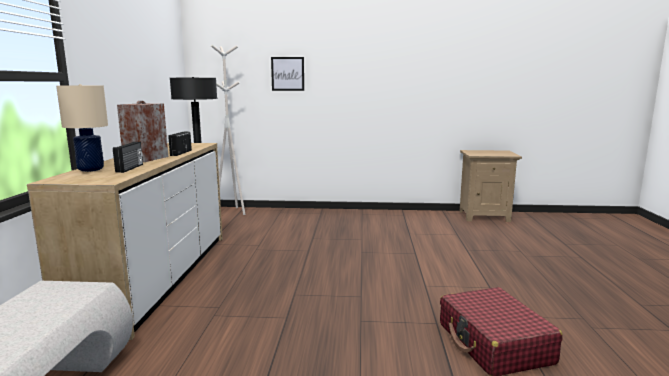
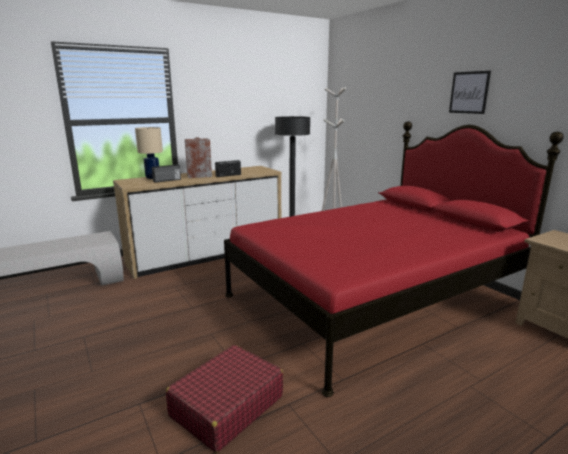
camera: 55 degrees right, 5 degrees up
picture [271,57,304,91] -> picture moved to [449,71,491,114]
none -> red bed [224,121,564,397]

